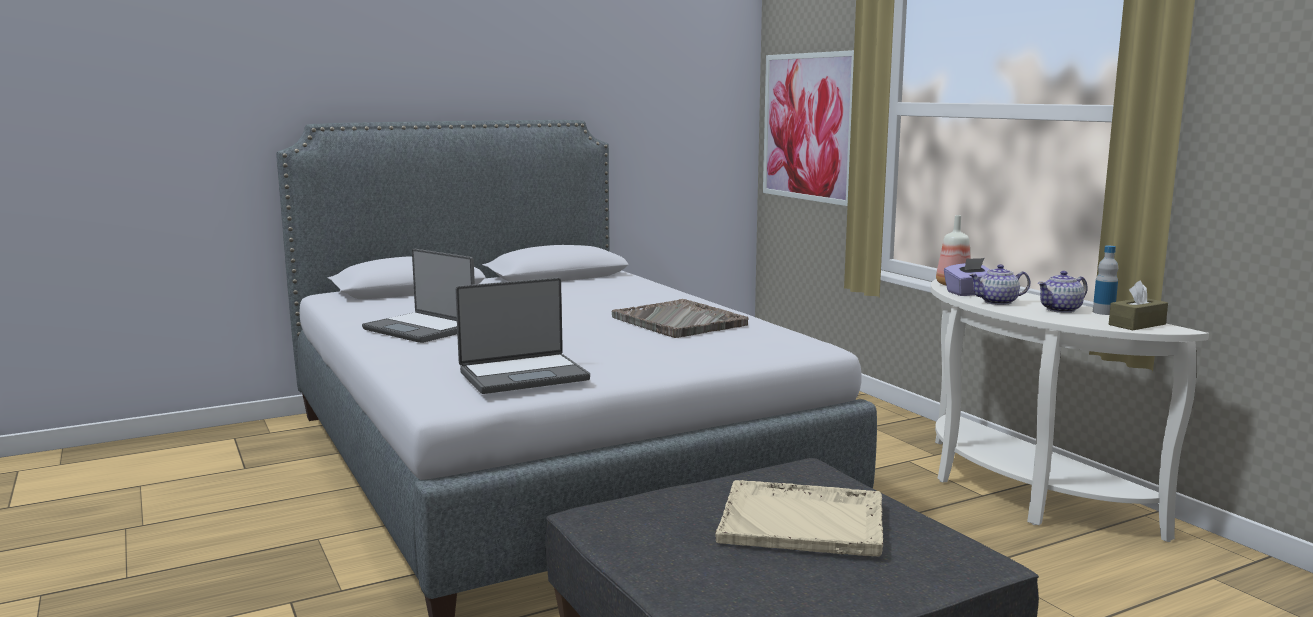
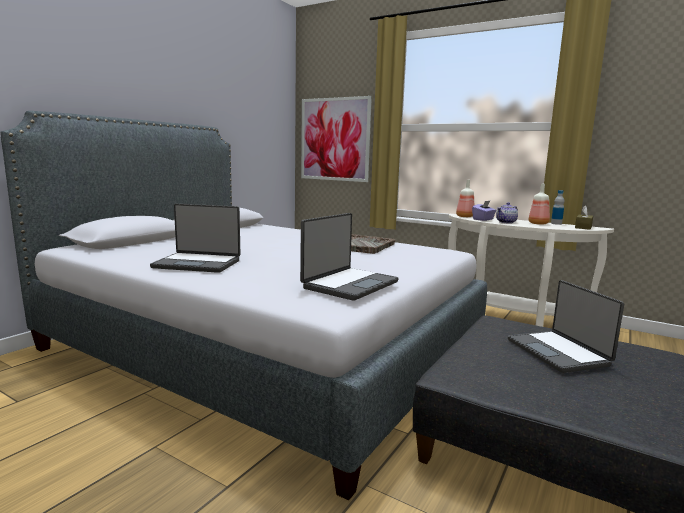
camera: 30 degrees left, 0 degrees up
beige tray [715,480,883,557] -> laptop [508,280,624,373]
teapot [1038,271,1088,313] -> bottle [528,184,550,225]

